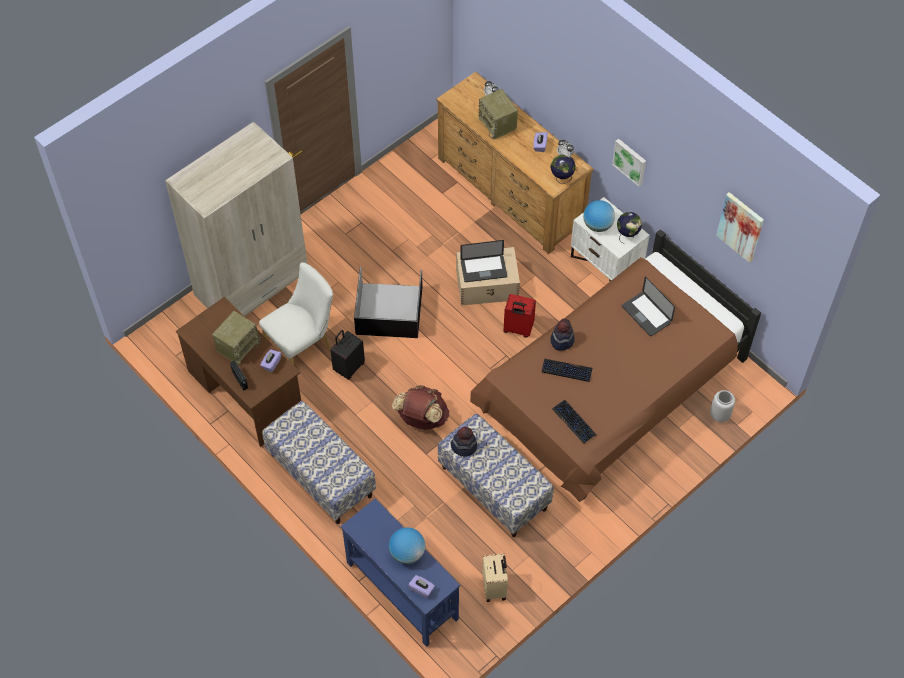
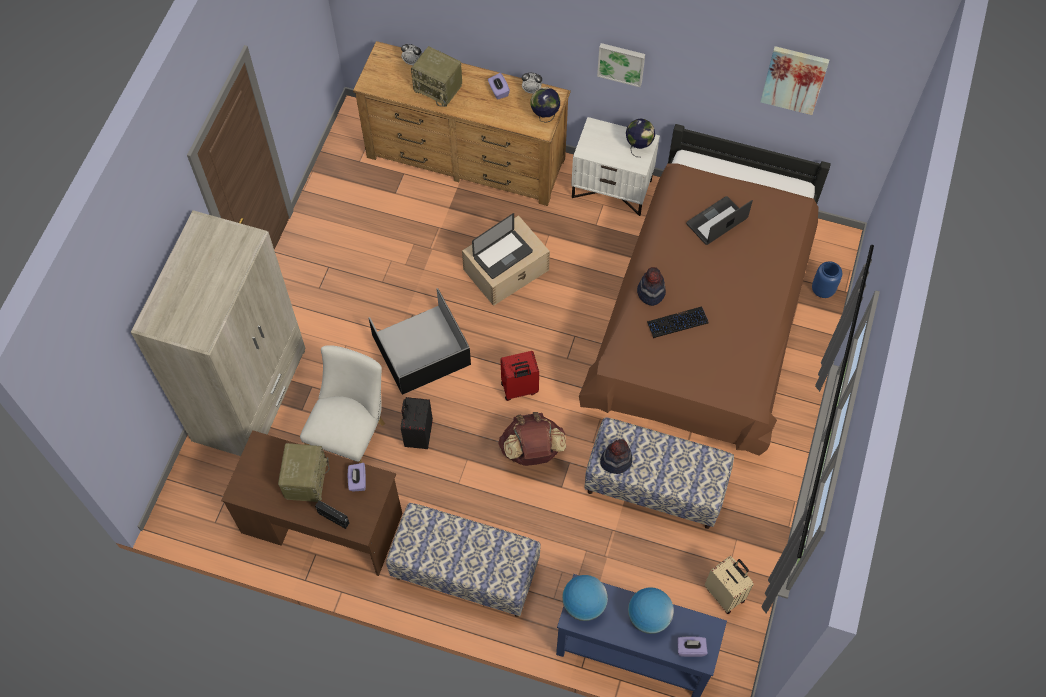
camera: 30 degrees left, 5 degrees up
red suitcase [503,294,536,338] -> red suitcase moved to [501,351,539,401]
keyboard [552,400,597,443] -> none
globe [583,200,615,232] -> globe moved to [562,575,608,621]
laptop [622,276,675,336] -> laptop turned 120 degrees clockwise [686,196,753,245]
grey vase [710,390,735,422] -> blue vase [812,261,842,298]

